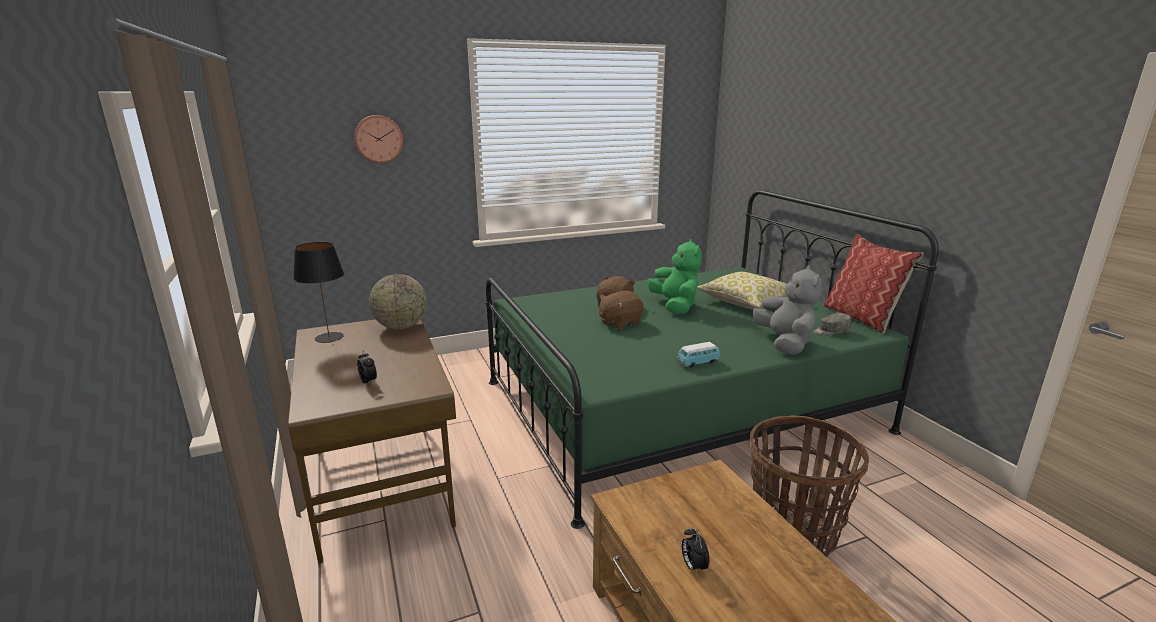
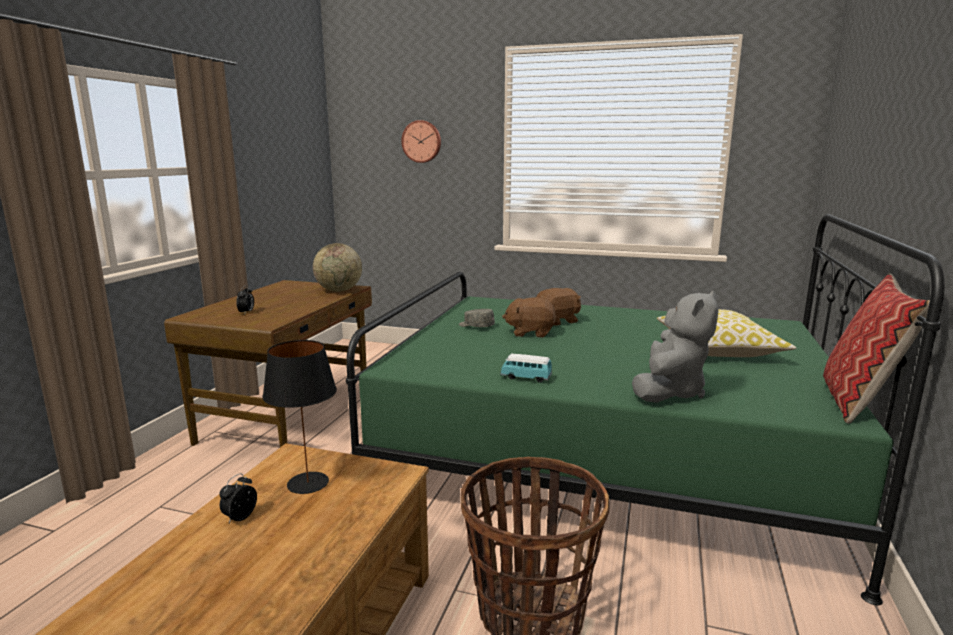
camera: 40 degrees right, 5 degrees down
black table lamp [293,242,344,343] -> black table lamp moved to [262,340,337,494]
green plush toy [648,239,702,315] -> none
grey cap [813,313,851,336] -> grey cap moved to [459,309,495,327]

